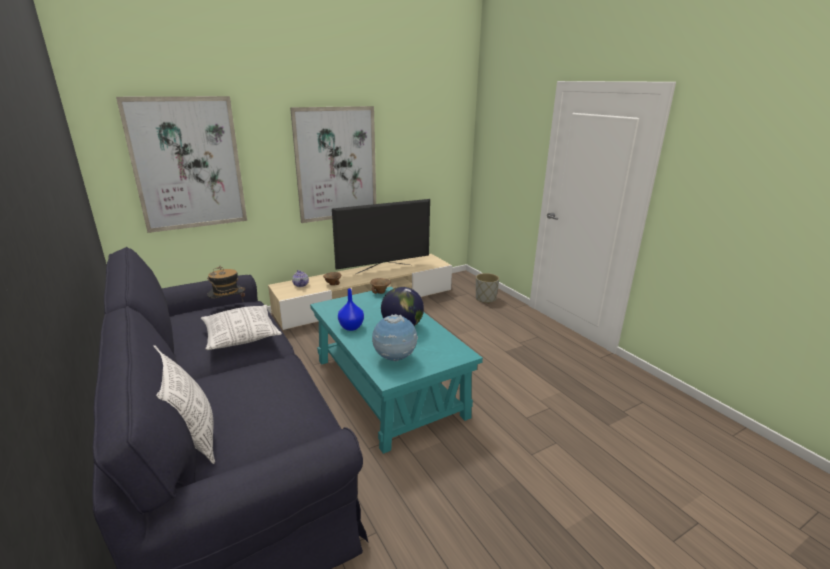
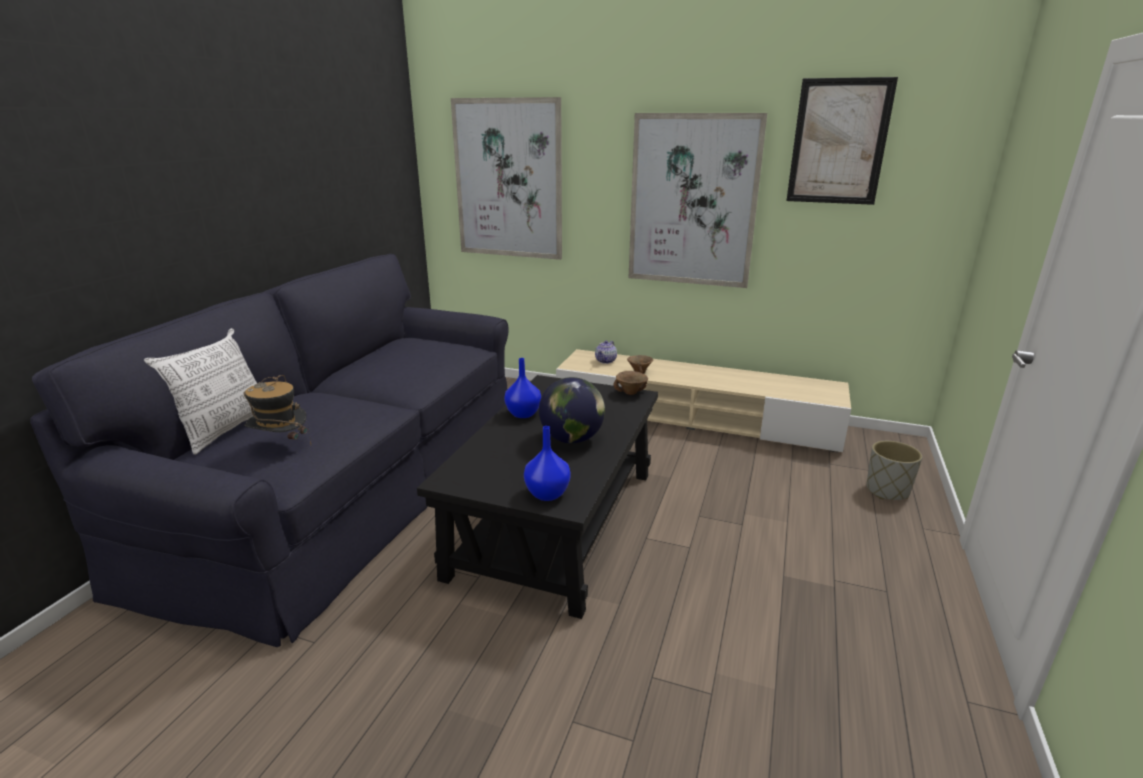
camera: 50 degrees right, 0 degrees up
pillow [201,305,282,350] -> none
hat [207,265,245,299] -> hat moved to [243,375,311,445]
turquoise coffee table [310,287,483,454] -> black coffee table [417,375,658,619]
television [332,199,430,274] -> none
globe [372,314,418,361] -> none
none -> blue vase [524,426,571,501]
none -> picture [786,77,898,205]

